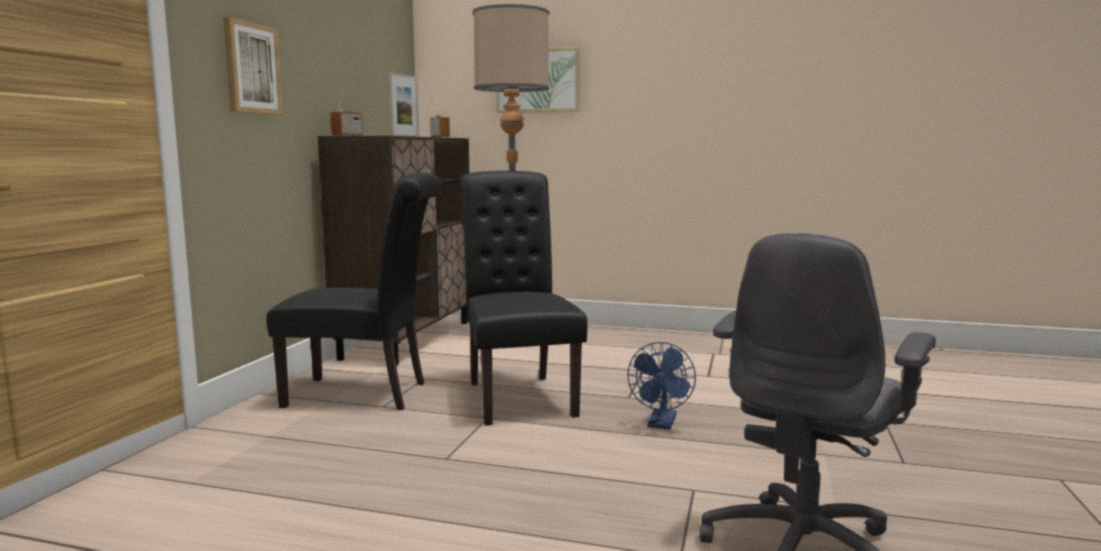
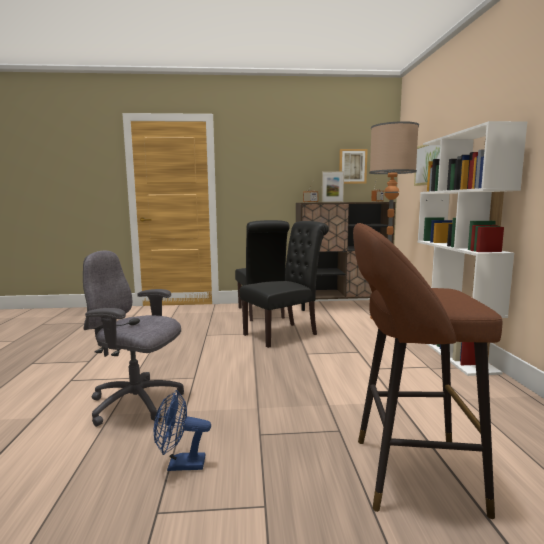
camera: 70 degrees right, 0 degrees up
picture [224,17,283,115] -> picture moved to [339,149,368,184]
blue fan [627,342,696,429] -> blue fan moved to [154,390,211,471]
none -> brown stool [353,223,502,519]
none -> white bookcase [418,121,527,376]

